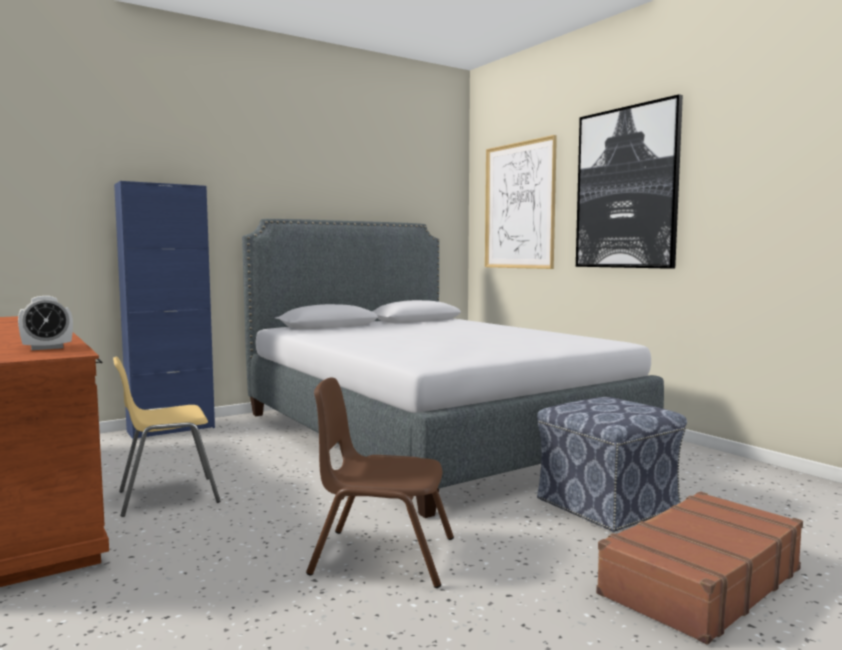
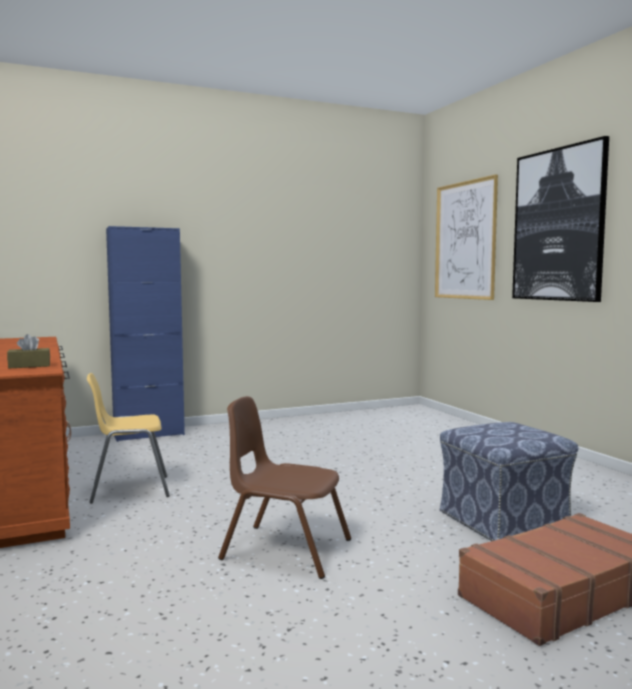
camera: 10 degrees right, 0 degrees up
alarm clock [18,296,73,350] -> brown tissue box [7,334,50,368]
grey bed [242,219,664,518] -> none

